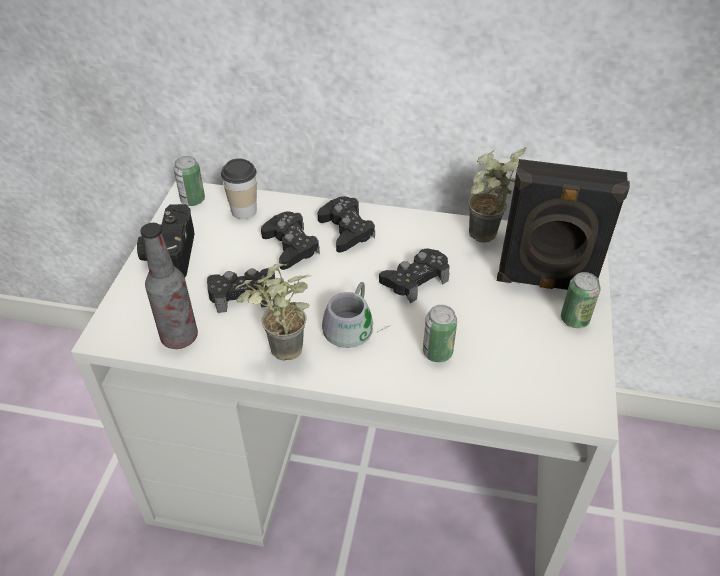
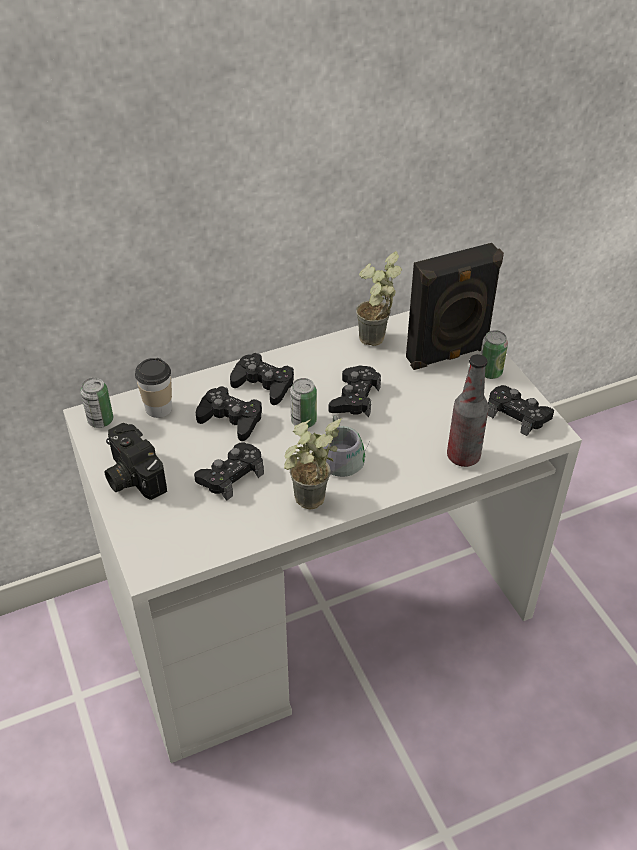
camera: 35 degrees left, 0 degrees up
bottle [140,223,198,349] -> bottle moved to [447,354,489,467]
can [423,305,457,362] -> can moved to [290,378,317,428]
none -> black game controller [488,385,554,436]

